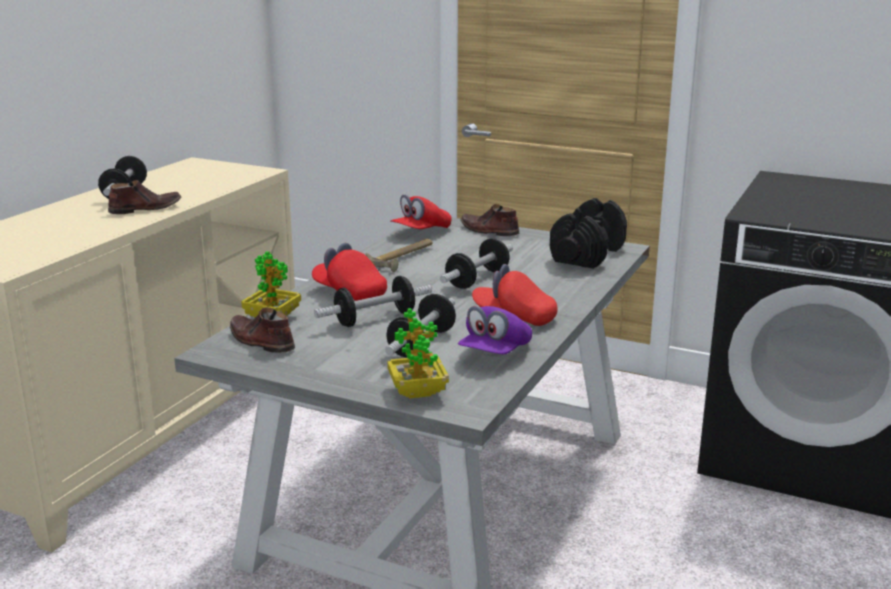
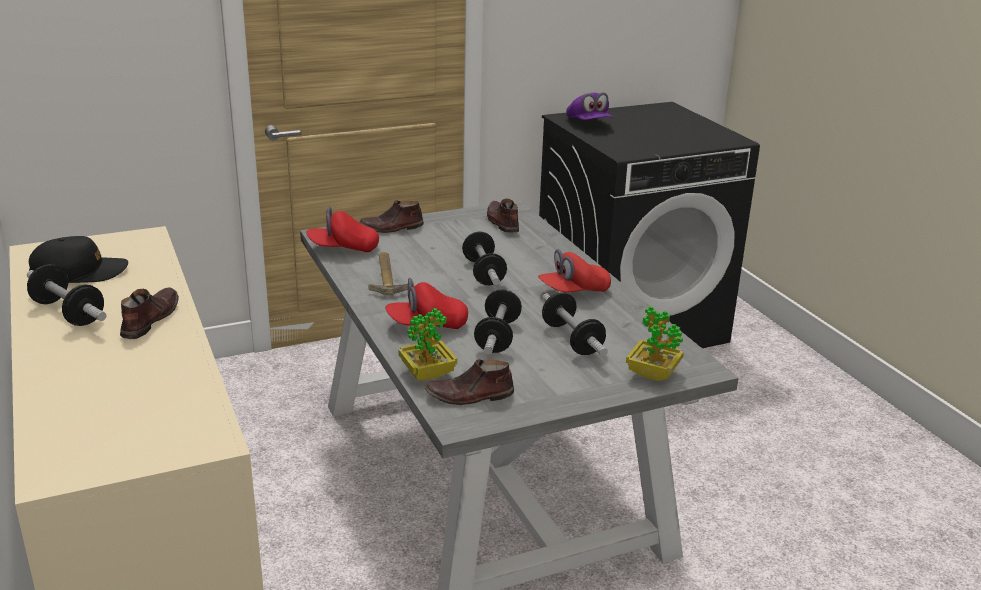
camera: 50 degrees left, 5 degrees up
red cap [391,194,451,229] -> red cap turned 90 degrees clockwise [306,207,379,252]
purple cap [458,306,532,354] -> purple cap moved to [566,92,613,120]
black dumbbell [550,198,627,269] -> brown shoe [487,199,519,233]
none -> black cap [29,236,128,283]

